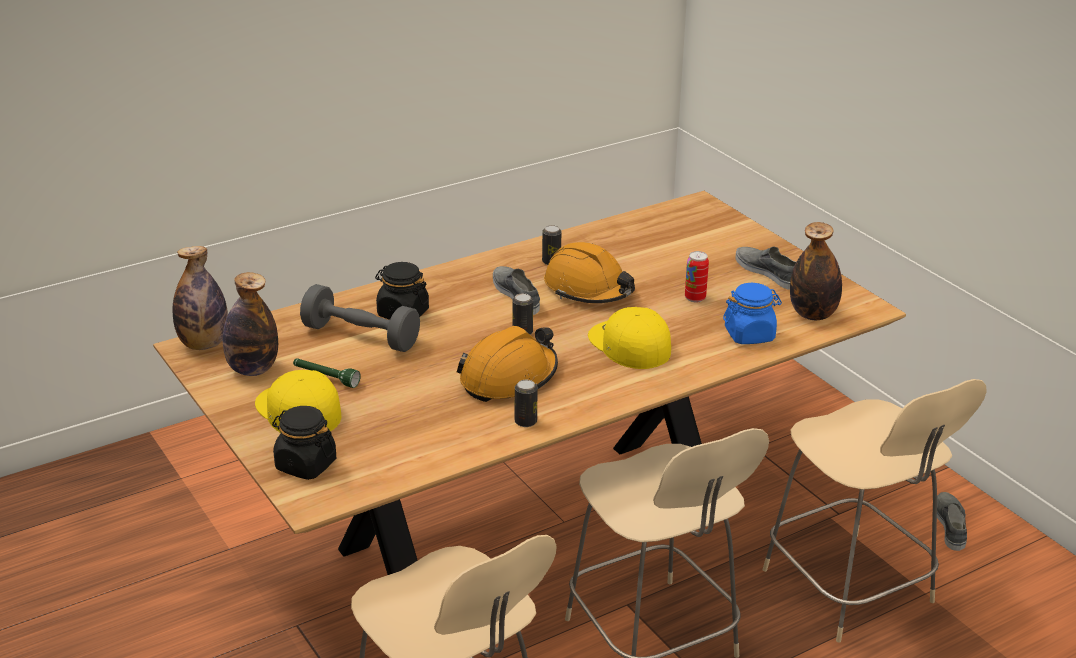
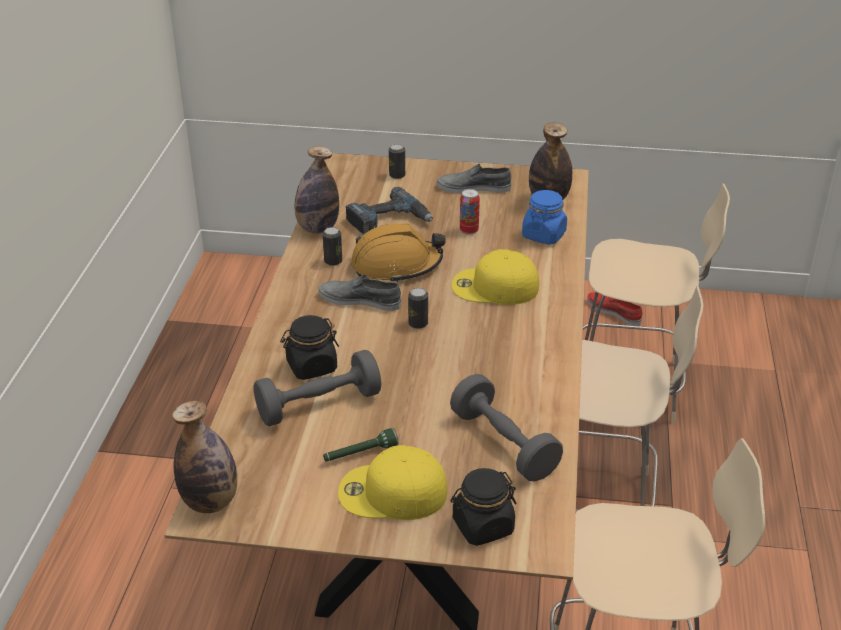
camera: 50 degrees left, 5 degrees up
bottle [223,272,278,376] -> bottle moved to [295,146,339,234]
orange hard hat [457,326,558,402] -> none
can [515,380,538,427] -> can moved to [389,144,405,179]
grey shoe [937,492,967,551] -> red shoe [587,292,642,326]
none -> power drill [346,187,433,234]
none -> grey dumbbell [450,374,563,482]

